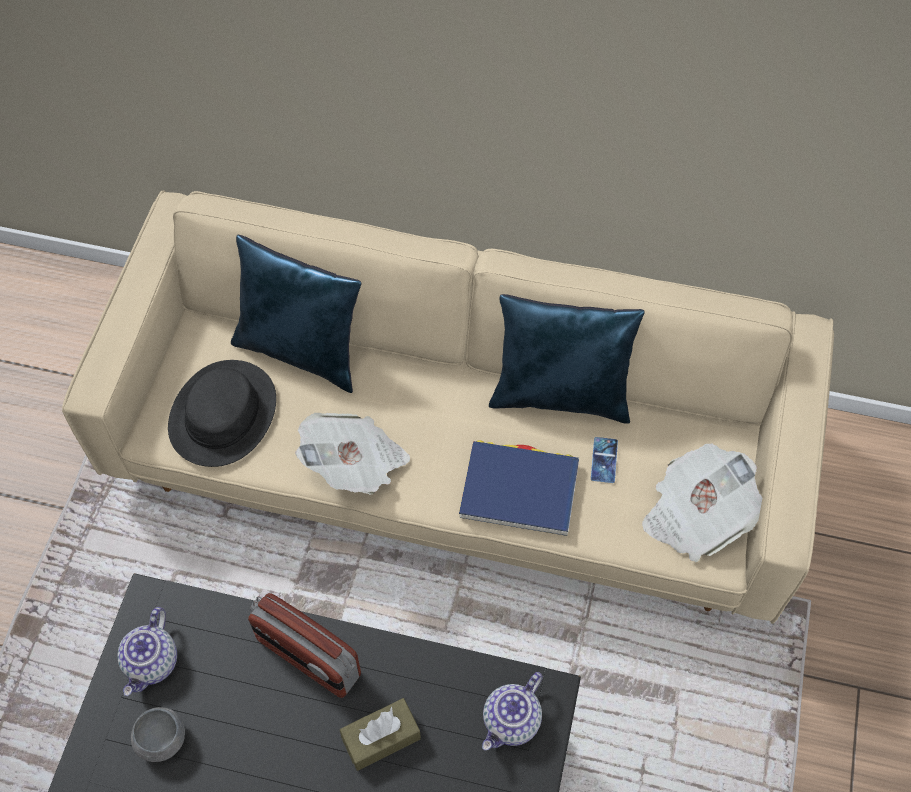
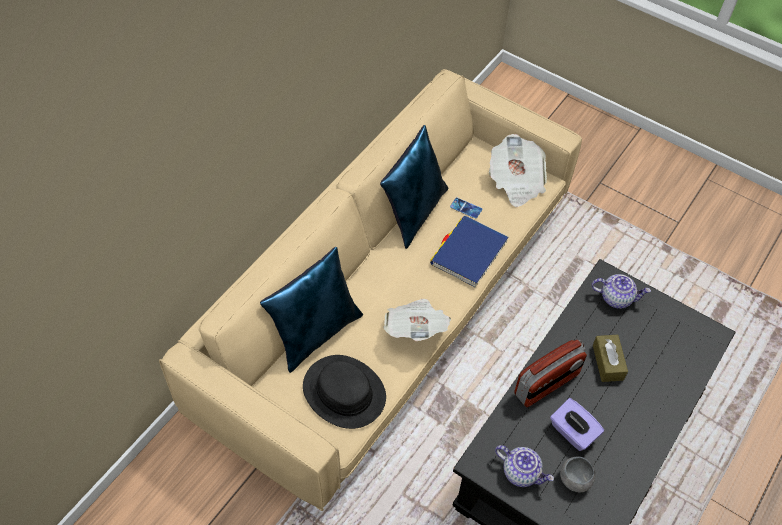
camera: 70 degrees left, 5 degrees down
teapot [482,672,543,750] -> teapot turned 45 degrees counterclockwise [592,274,651,309]
none -> purple tissue box [550,398,604,451]

